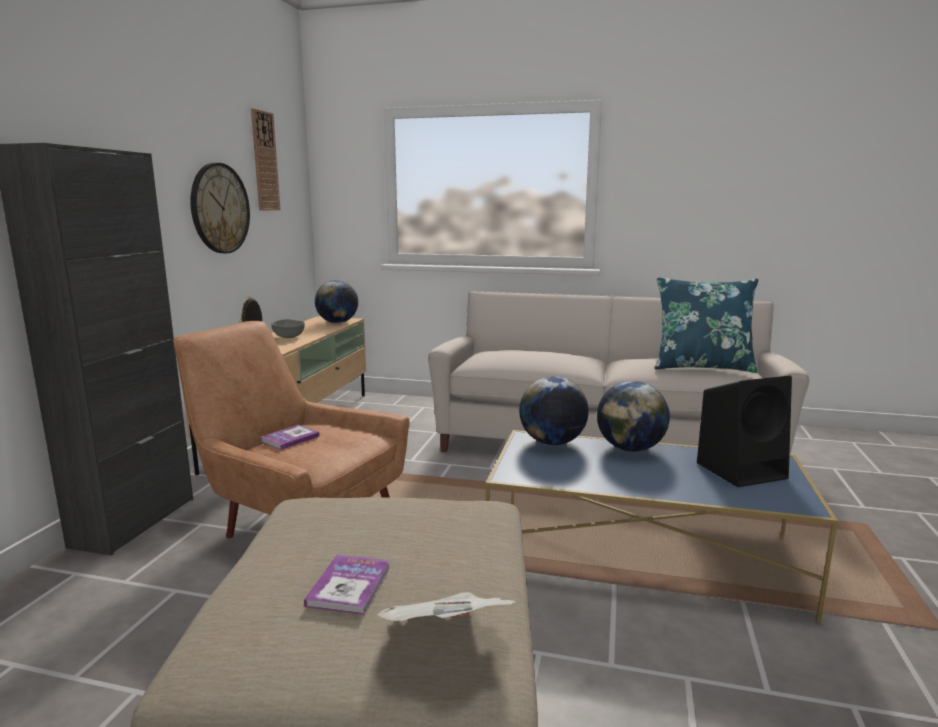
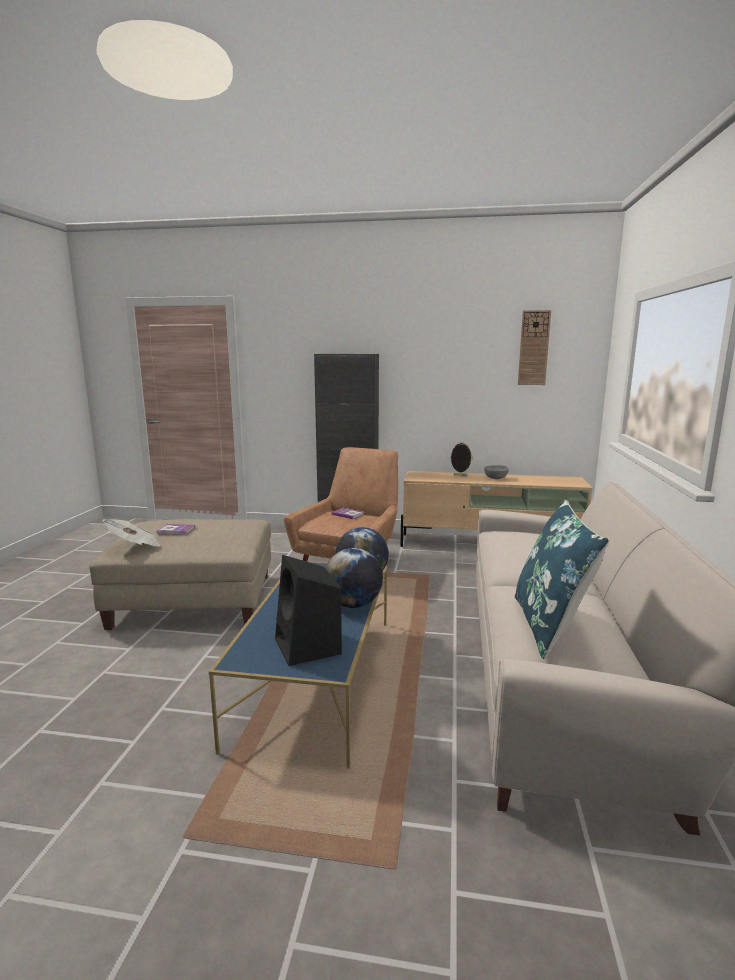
camera: 85 degrees right, 0 degrees up
wall clock [190,163,250,253] -> none
globe [315,280,358,323] -> none

